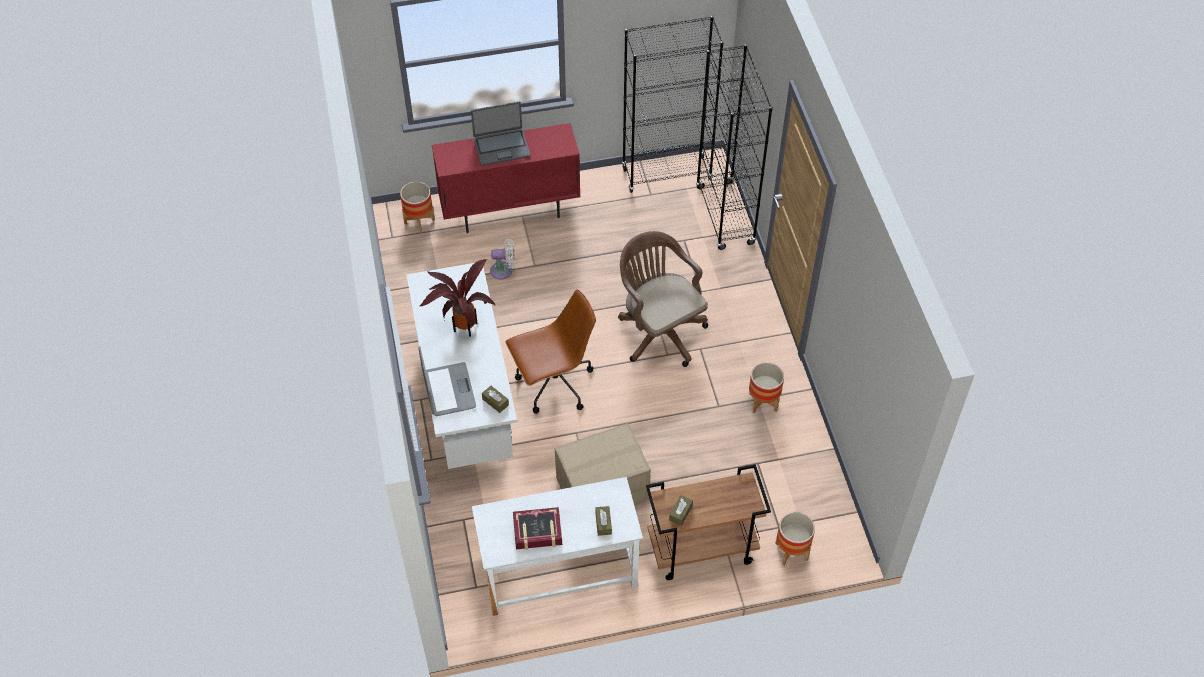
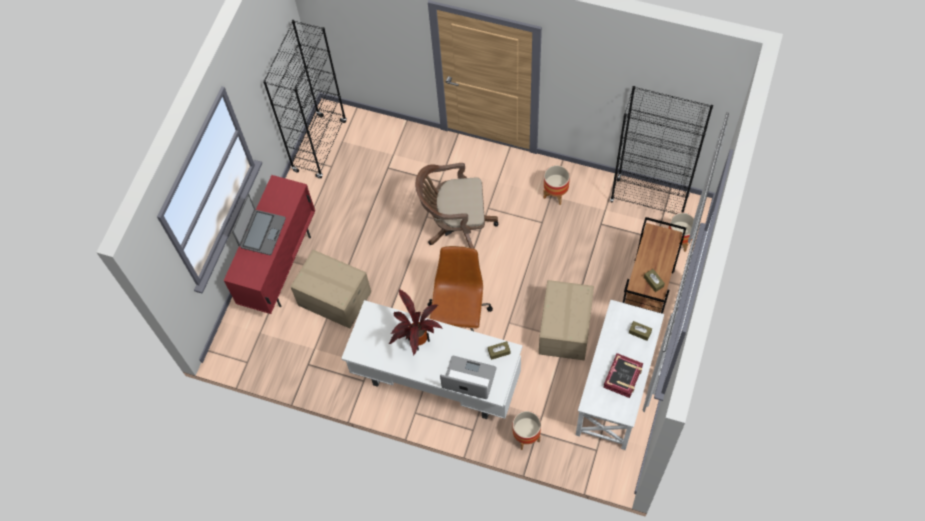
camera: 55 degrees left, 10 degrees up
planter [400,182,435,233] -> planter moved to [513,411,541,450]
white fan [490,239,515,279] -> cardboard box [290,250,371,328]
black bookcase [696,44,773,250] -> black bookcase moved to [610,86,713,214]

